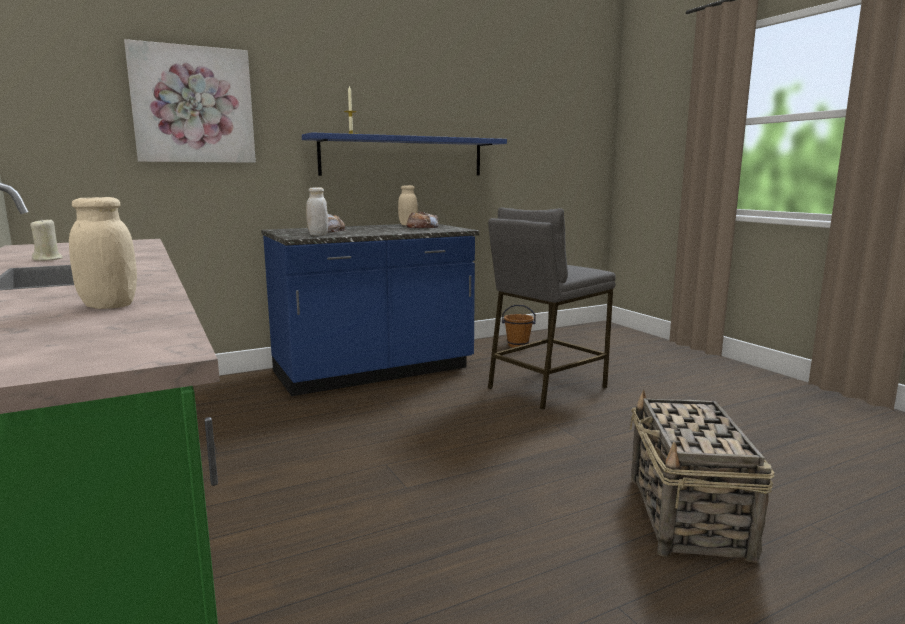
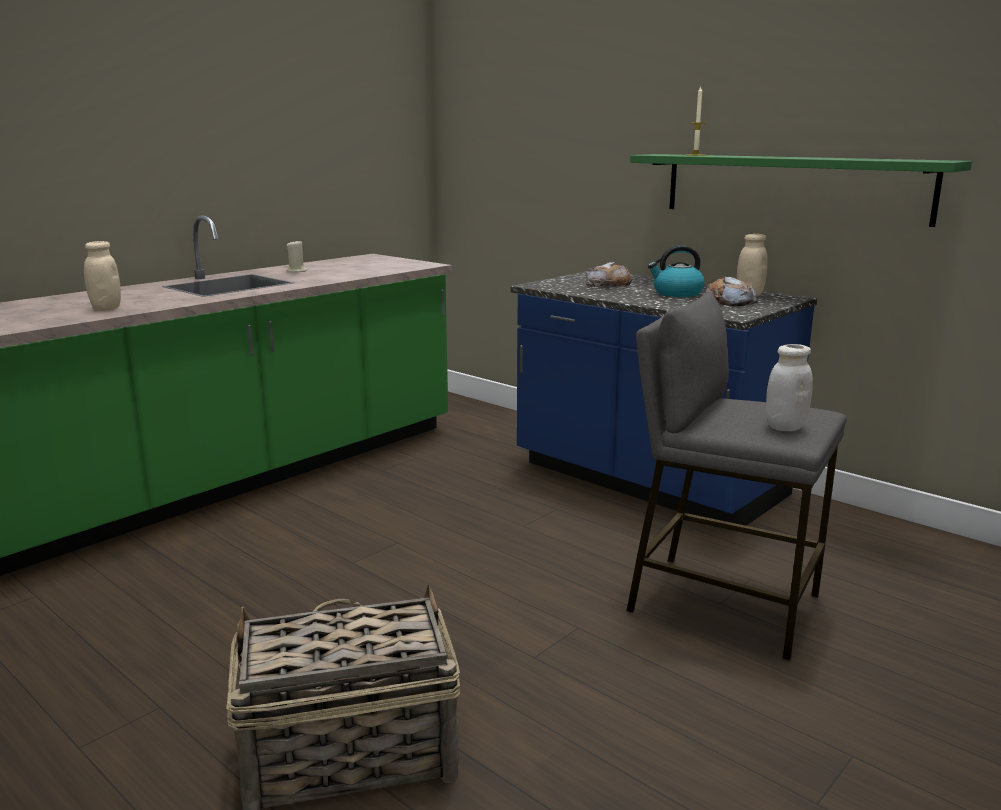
camera: 70 degrees right, 5 degrees up
picture [124,39,256,163] -> none
blue shelf [302,132,507,176] -> green shelf [630,154,972,227]
white jar [306,187,328,236] -> white jar moved to [766,344,813,431]
brown bucket [502,305,536,348] -> none
none -> kettle [648,245,705,297]

